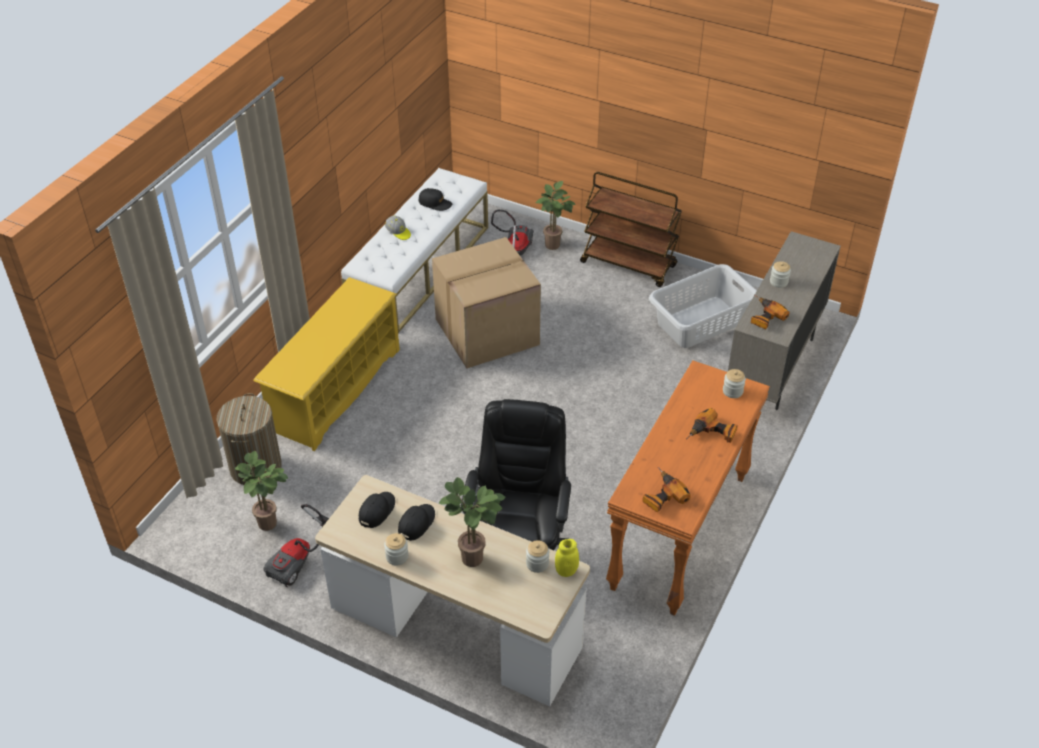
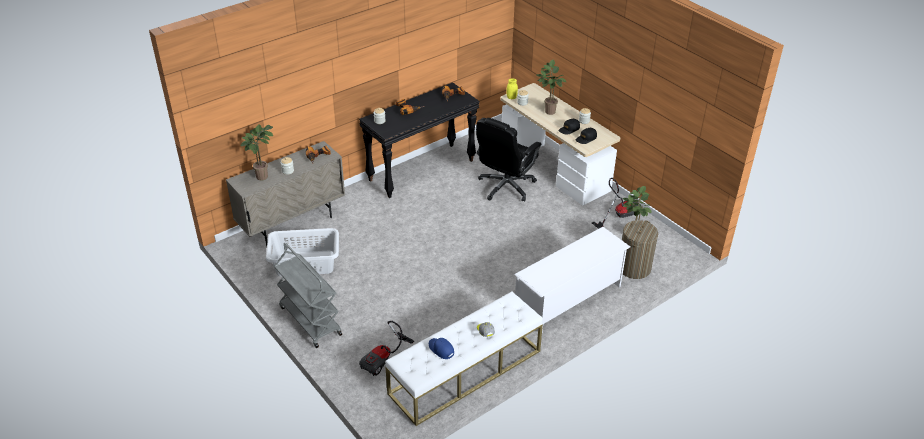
camera: 155 degrees left, 5 degrees down
yellow shoe rack [253,277,400,451] -> white shoe rack [514,227,630,332]
black cap [419,188,452,211] -> blue cap [429,338,454,359]
cardboard box [432,237,541,369] -> none
potted plant [536,181,575,250] -> potted plant moved to [240,124,273,181]
brown cart [580,172,682,287] -> grey cart [274,242,342,348]
orange console table [606,360,770,616] -> black console table [359,82,479,198]

